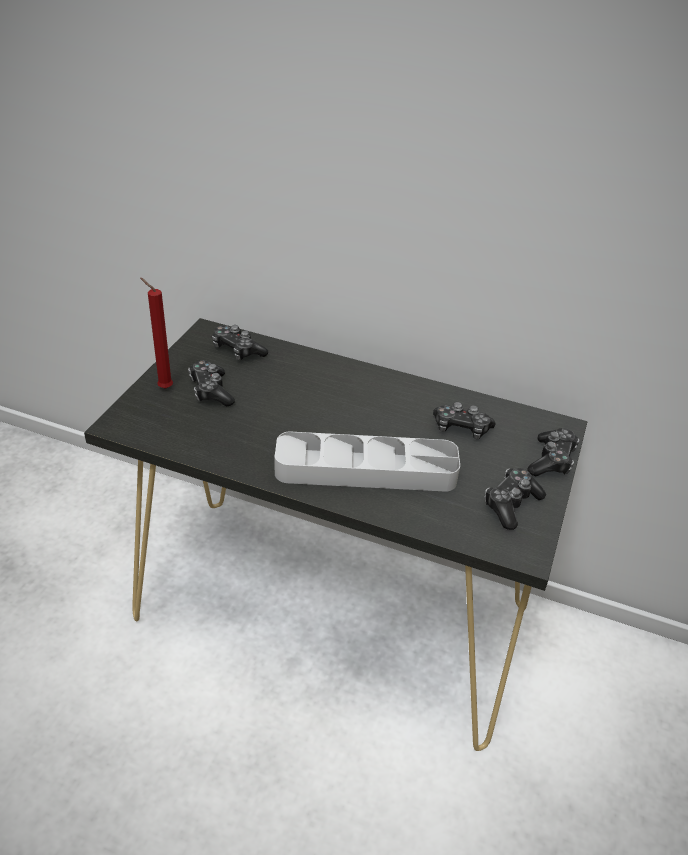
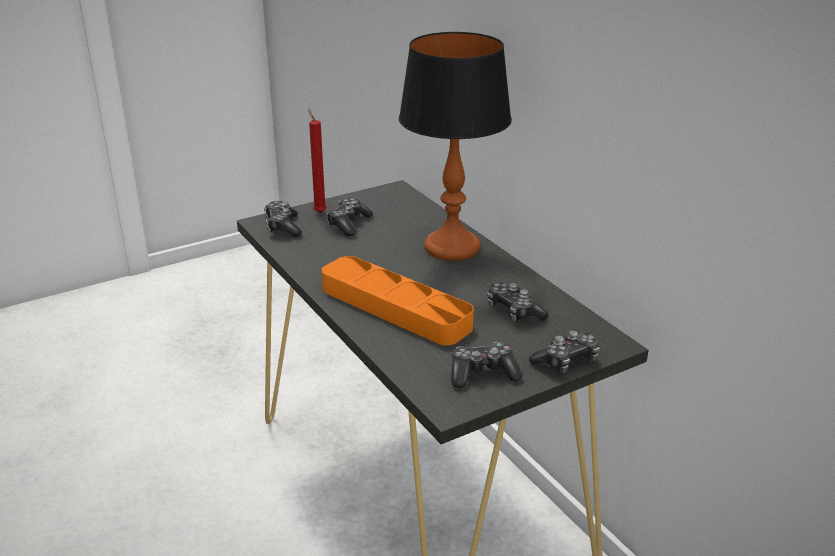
camera: 40 degrees right, 10 degrees down
game controller [212,325,268,360] -> game controller moved to [264,201,302,237]
grey tray [275,431,460,492] -> orange tray [322,256,474,345]
none -> table lamp [399,32,512,261]

